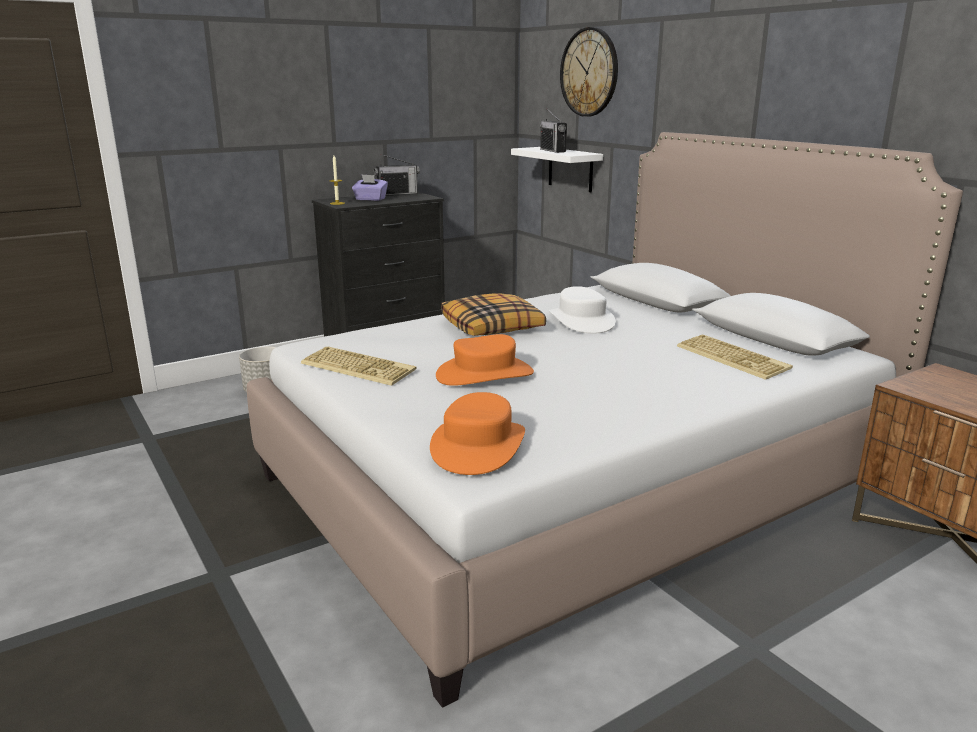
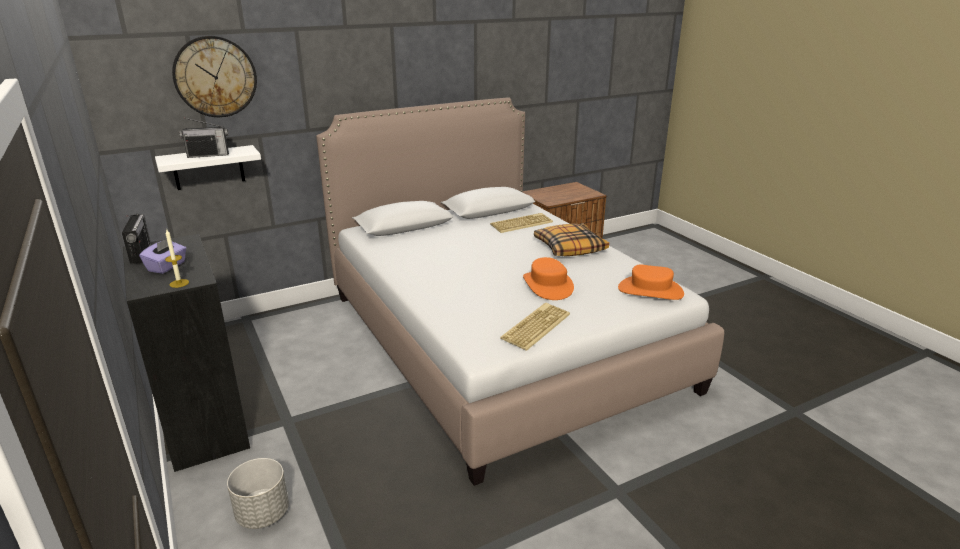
camera: 85 degrees left, 5 degrees up
pillow [441,293,546,336] -> pillow moved to [534,224,609,256]
white hat [549,286,616,334] -> none

